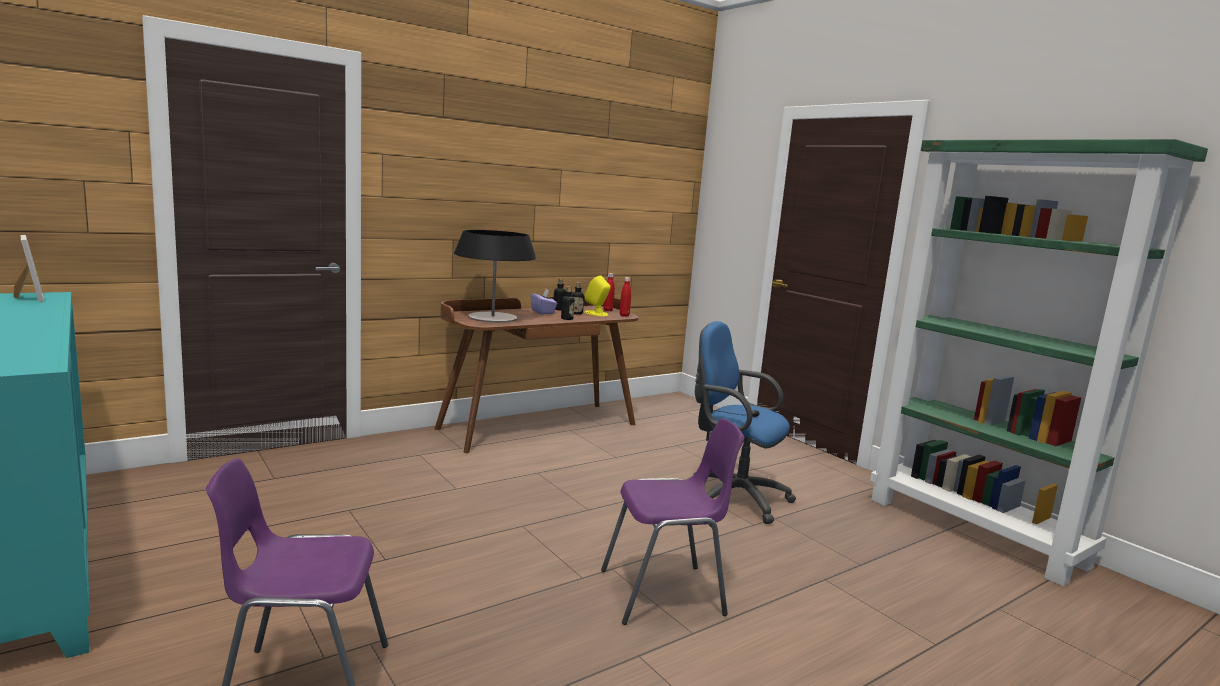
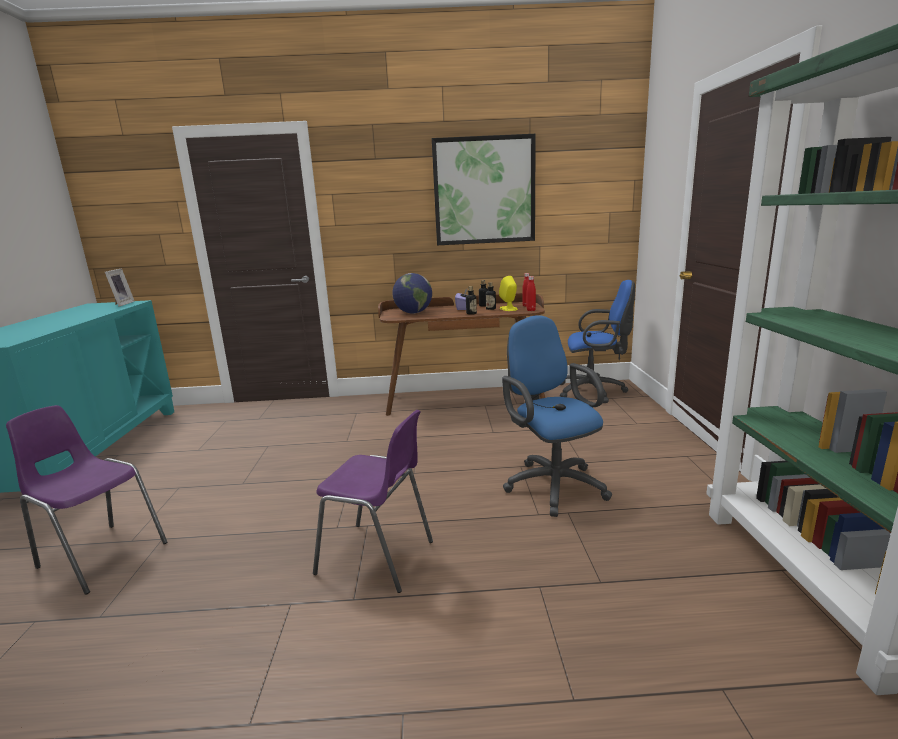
camera: 35 degrees right, 5 degrees up
table lamp [454,230,536,323] -> globe [392,273,432,313]
none -> picture [432,134,536,245]
none -> blue office chair [560,280,635,403]

